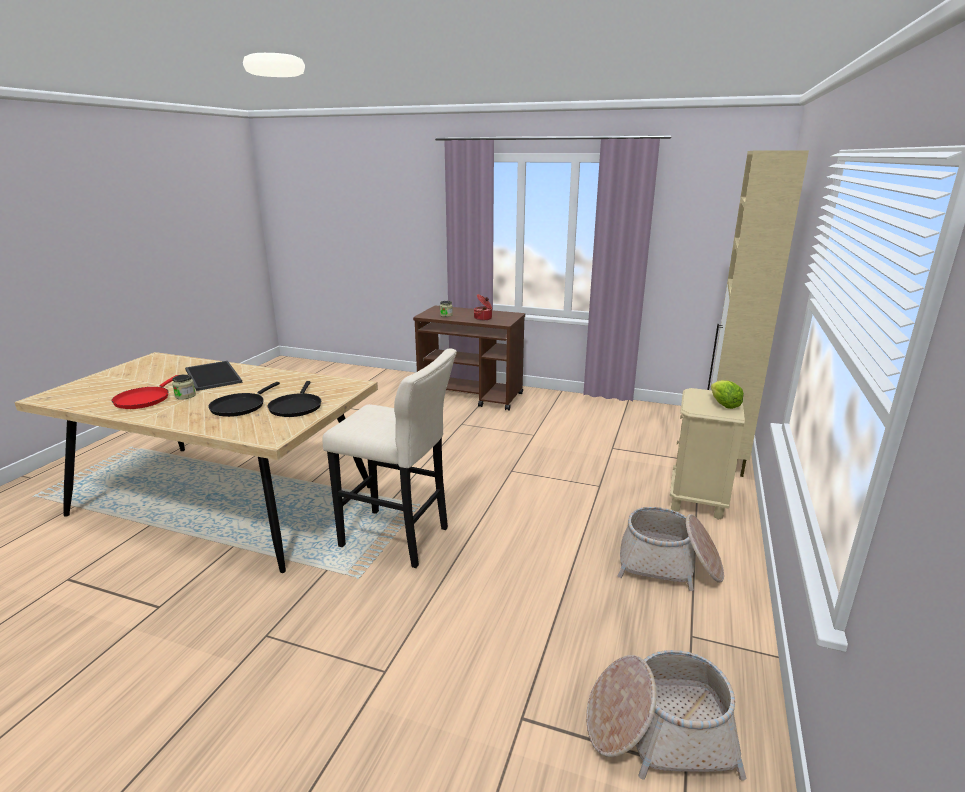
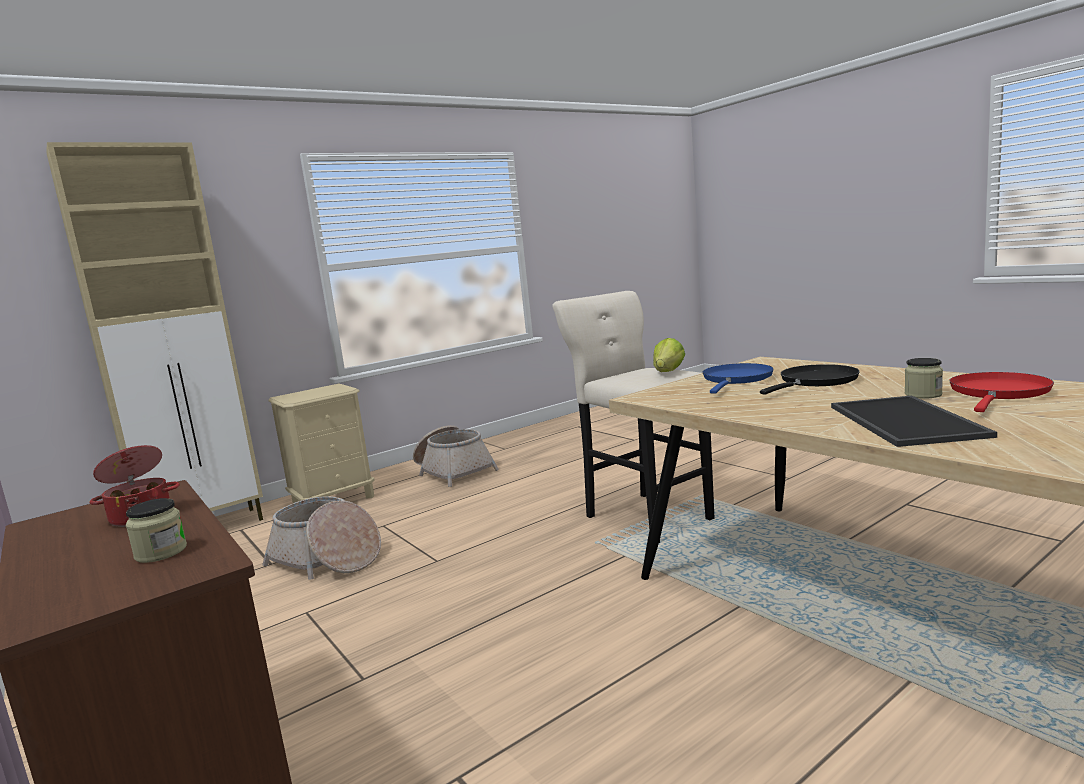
camera: 145 degrees left, 10 degrees down
black frying pan [268,381,321,417] -> blue frying pan [703,363,774,394]
basket [586,650,746,781] -> basket moved to [262,496,381,580]
lettuce [711,380,744,409] -> lettuce moved to [653,338,685,372]

